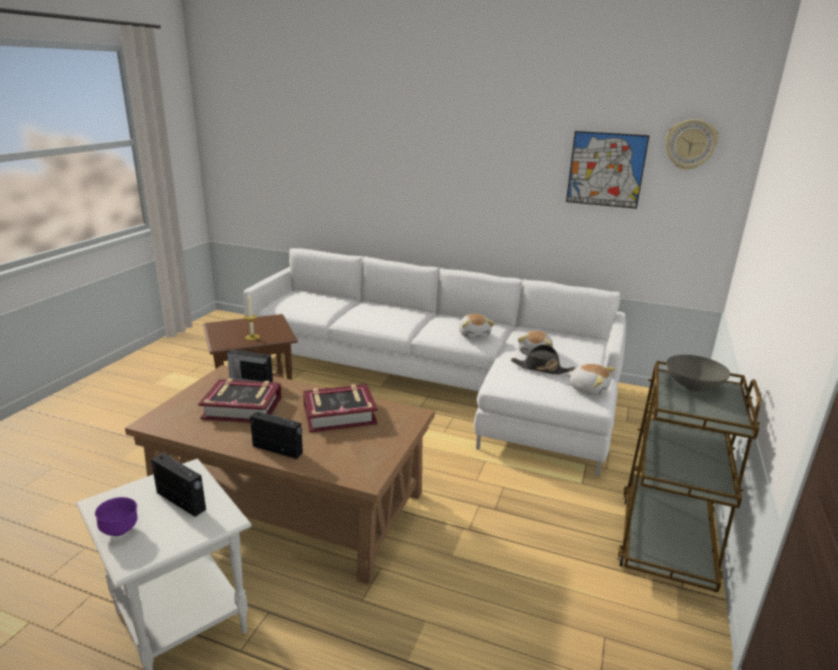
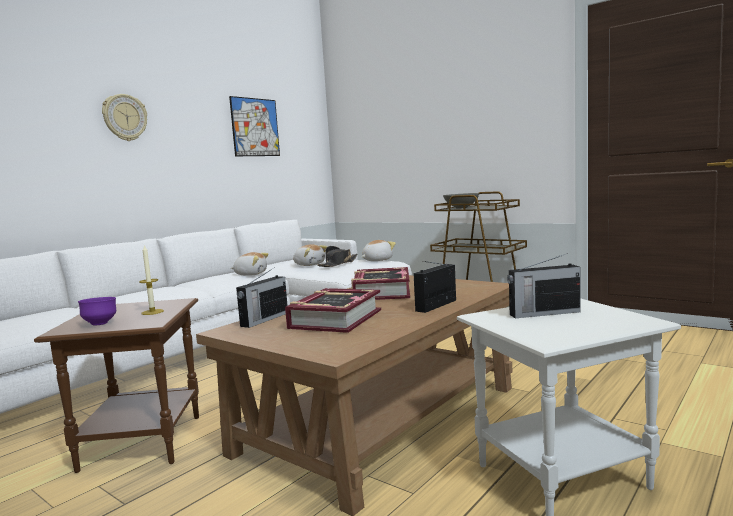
camera: 70 degrees left, 15 degrees down
purple bowl [95,497,137,536] -> purple bowl moved to [78,297,116,325]
radio [151,448,206,517] -> radio turned 150 degrees counterclockwise [507,253,581,318]
wall clock [665,119,719,170] -> wall clock moved to [102,94,147,141]

